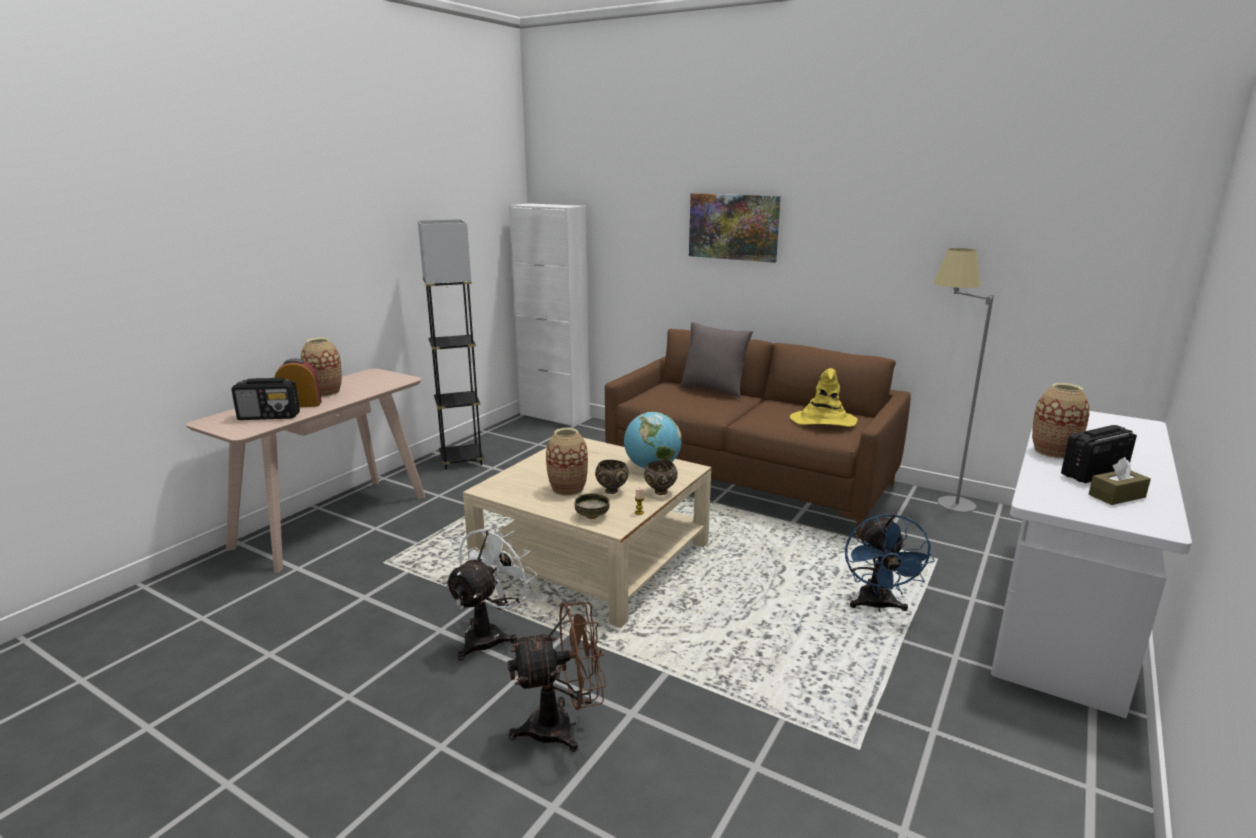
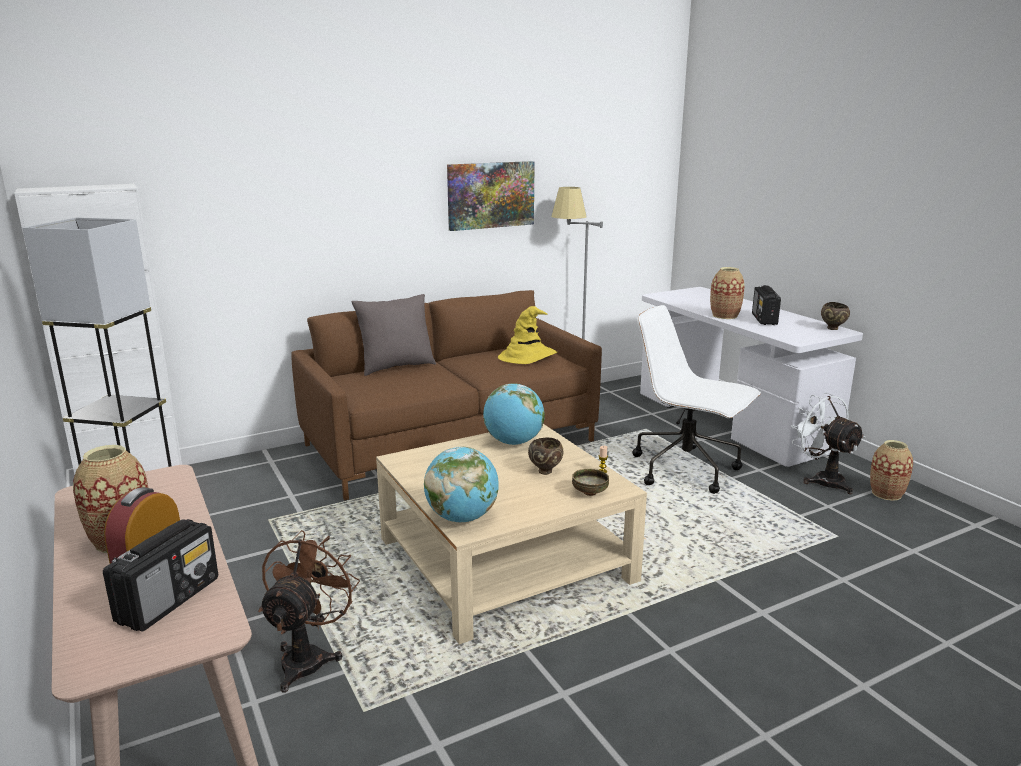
camera: 60 degrees left, 0 degrees up
white fan [444,523,537,660] -> white fan moved to [791,393,865,494]
brown fan [508,602,606,752] -> brown fan moved to [258,530,360,693]
vase [546,428,588,496] -> vase moved to [870,440,913,501]
brown bowl [644,461,678,495] -> brown bowl moved to [821,302,850,330]
picture [689,193,781,263] -> picture moved to [447,161,535,231]
blue fan [845,514,935,612] -> white office chair [632,305,761,494]
brown tissue box [1089,457,1151,505] -> none
none -> globe [424,447,499,522]

